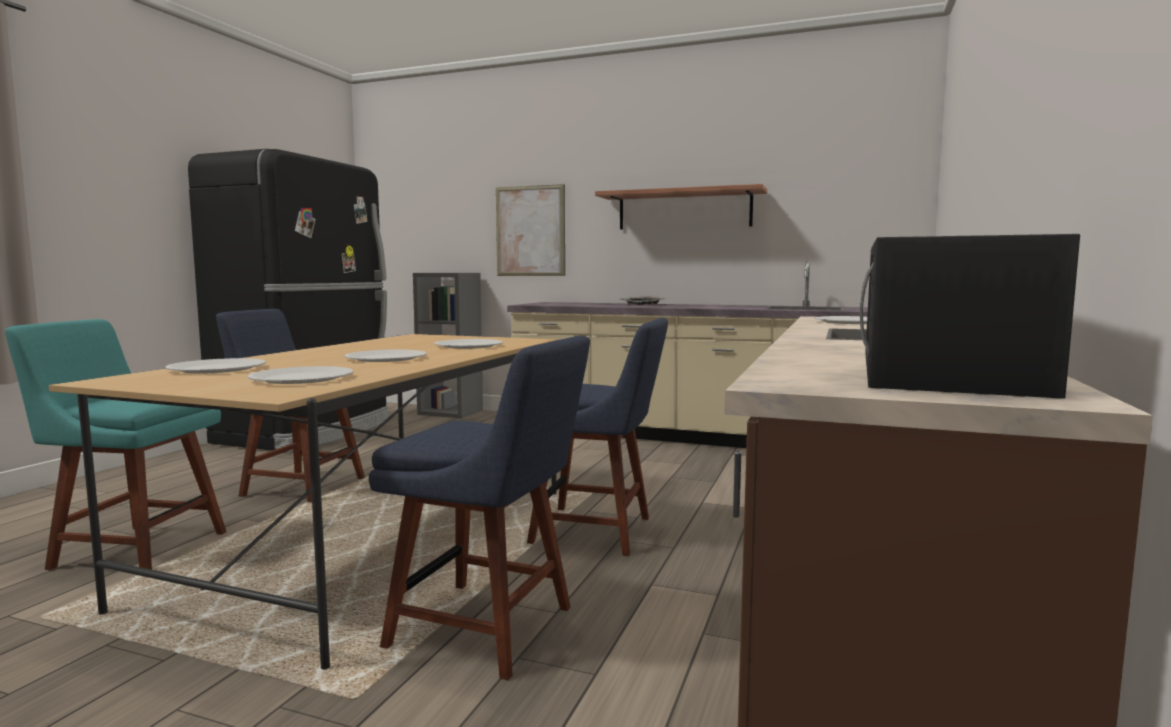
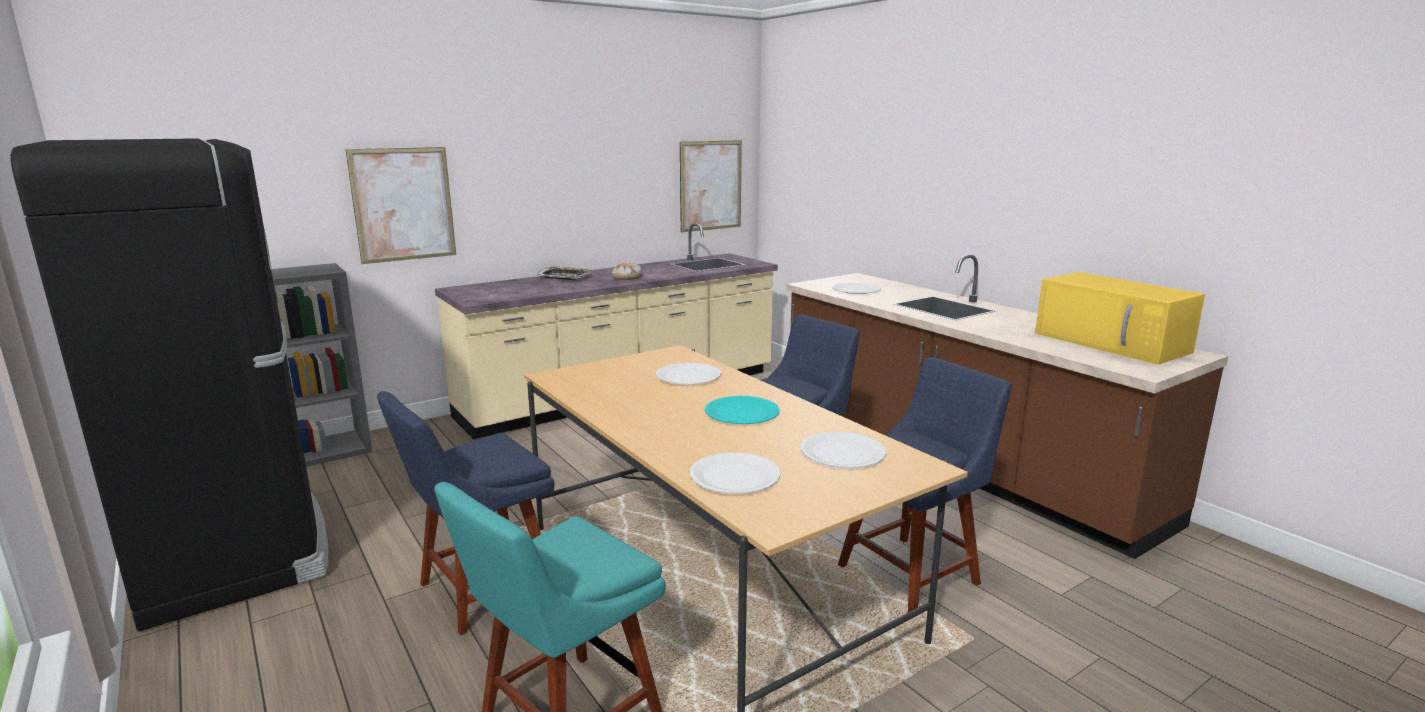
camera: 55 degrees left, 10 degrees up
white plate [344,349,427,362] -> turquoise plate [705,396,780,424]
shelf [595,184,767,230] -> none
black microwave [860,234,1080,399] -> yellow microwave [1035,272,1205,365]
none -> bread [612,263,643,280]
none -> picture [680,140,742,232]

